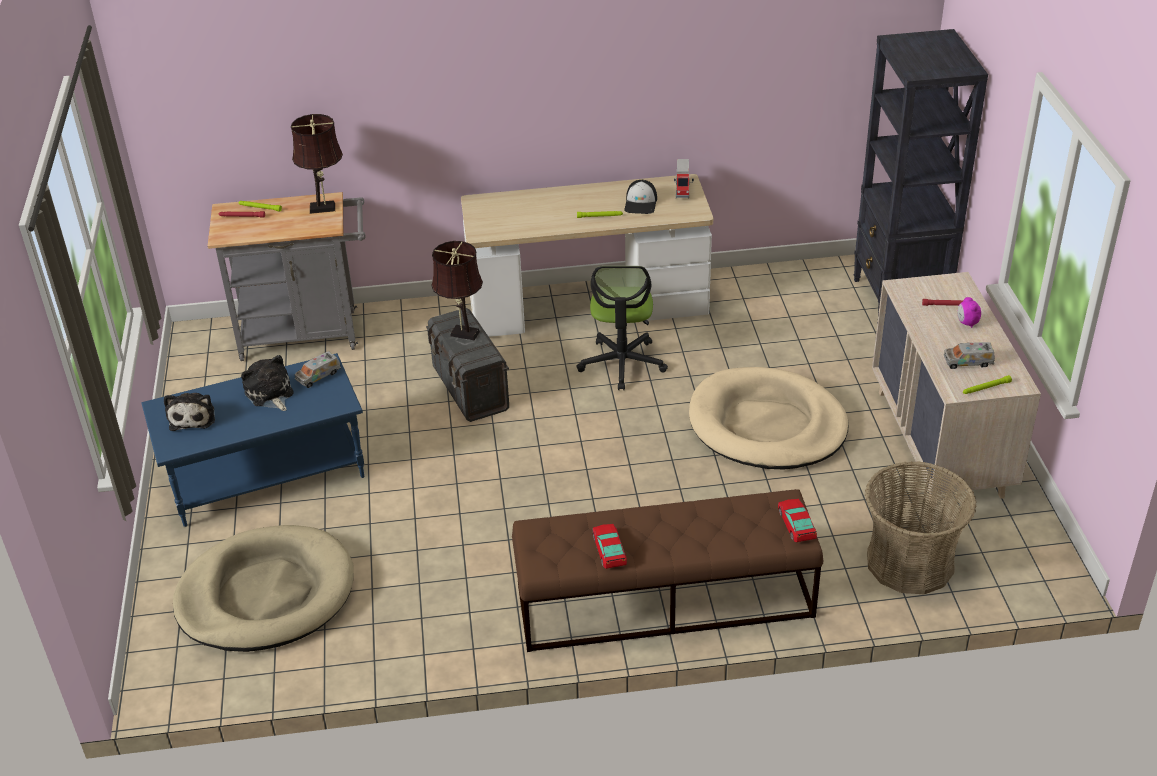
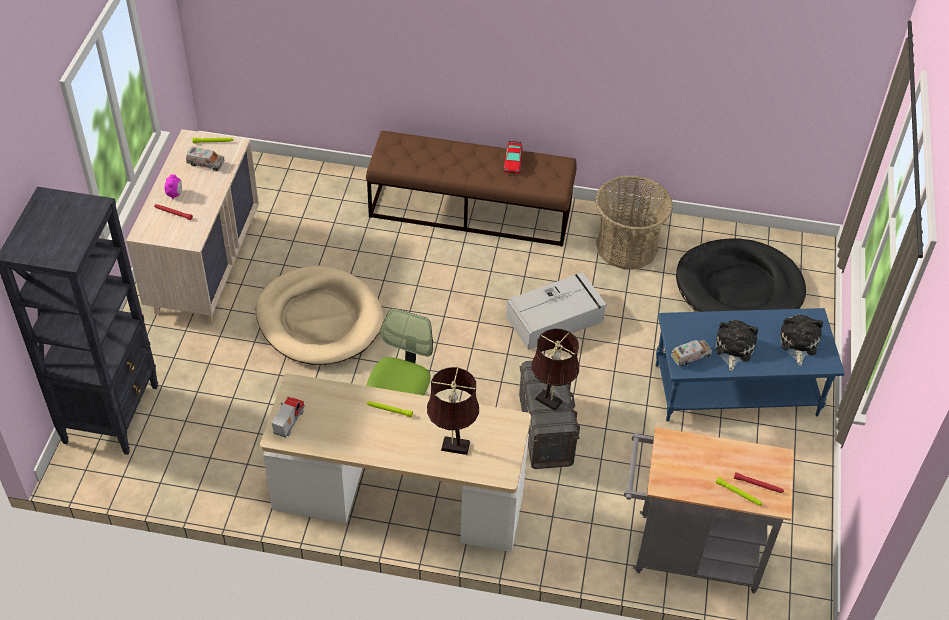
camera: 165 degrees left, 10 degrees up
beige dog bed [173,525,354,652] -> black dog bed [676,238,806,312]
plush toy [241,355,294,411] -> plush toy turned 150 degrees counterclockwise [715,320,758,371]
brown table lamp [291,114,343,214] -> brown table lamp moved to [427,367,479,455]
cap [624,180,657,214] -> none
toy car [778,499,817,542] -> none
basket [865,461,977,594] -> basket moved to [595,176,673,270]
none -> grey storage box [506,272,607,350]

